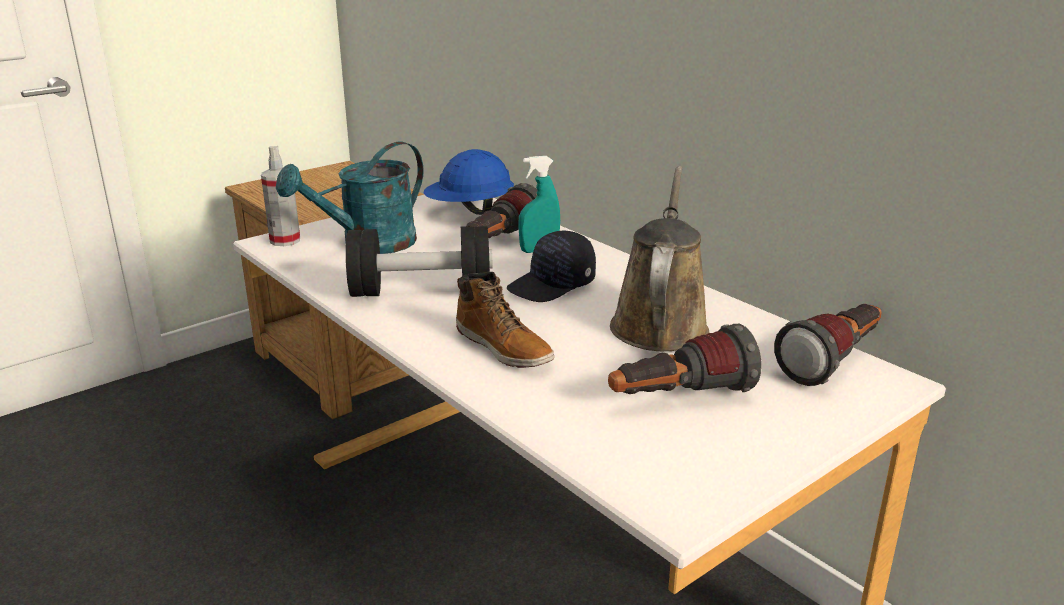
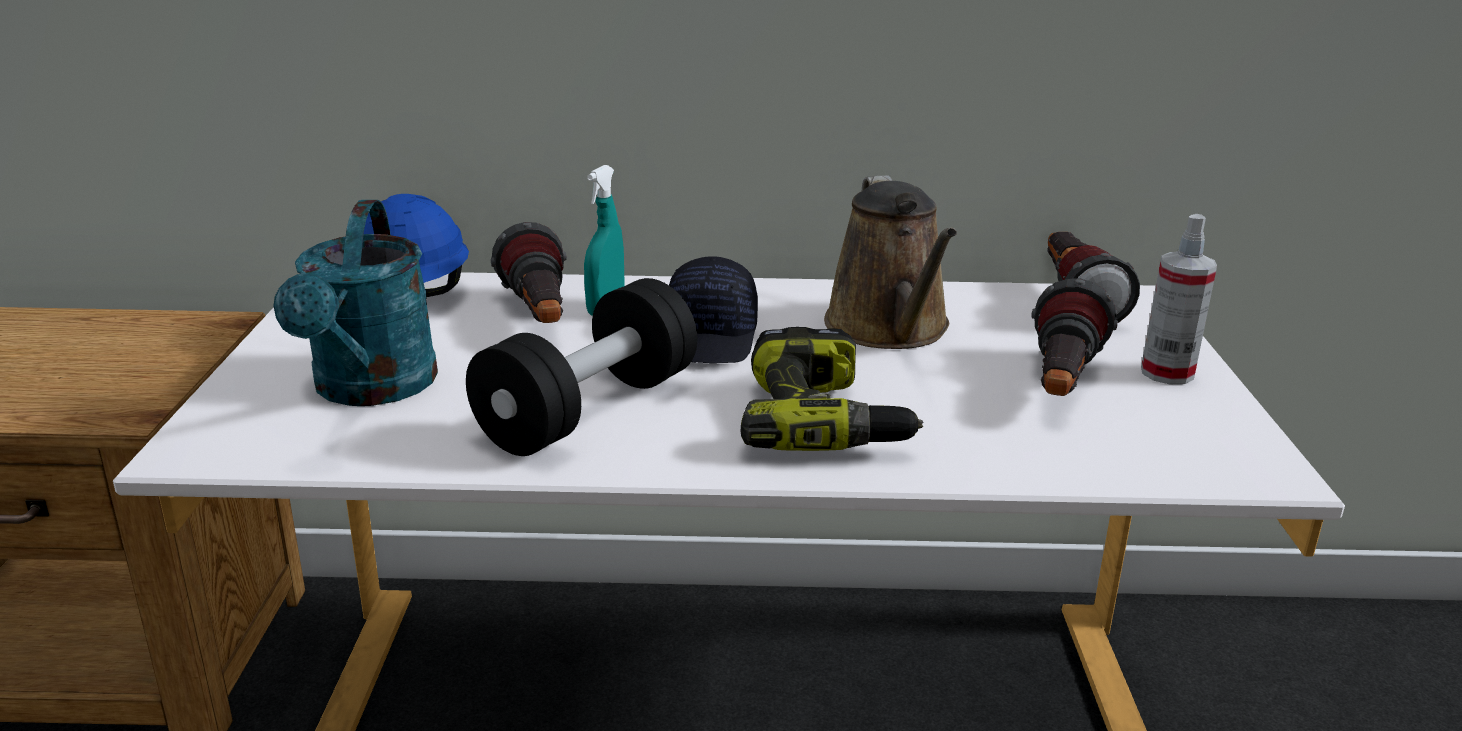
camera: 50 degrees left, 0 degrees up
spray bottle [261,146,300,246] -> spray bottle moved to [1141,214,1217,384]
boot [456,272,554,368] -> power drill [741,327,923,451]
brown watering can [610,166,709,351] -> brown watering can turned 150 degrees counterclockwise [824,175,957,349]

